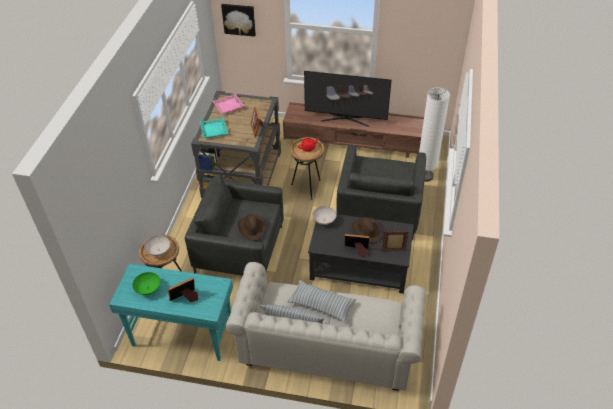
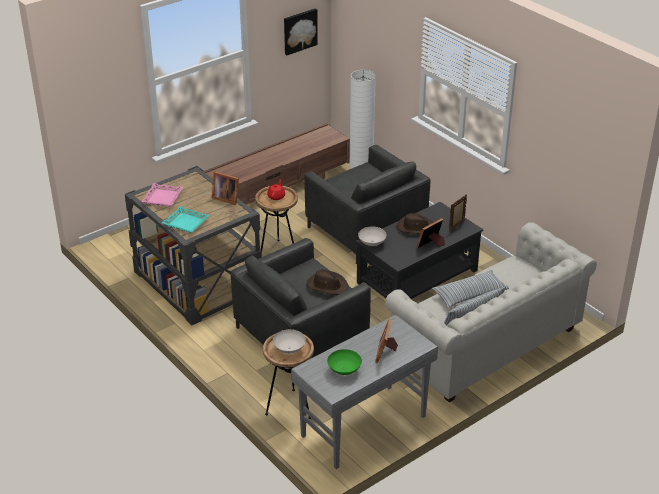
camera: 50 degrees left, 10 degrees down
turquoise console table [109,264,233,361] -> grey console table [291,315,438,469]
picture [221,4,256,37] -> picture moved to [284,8,318,55]
television [304,71,391,127] -> none

